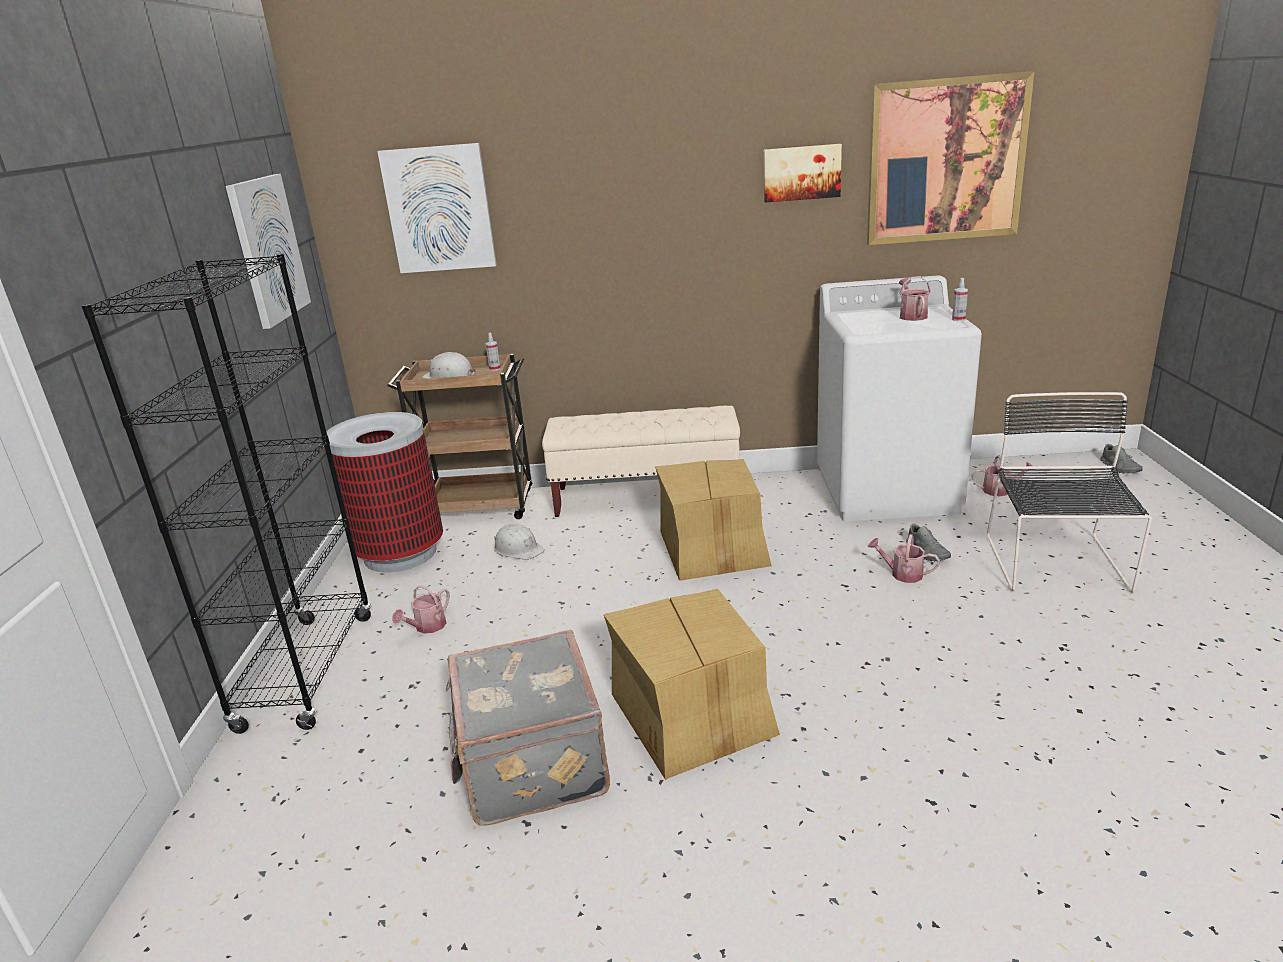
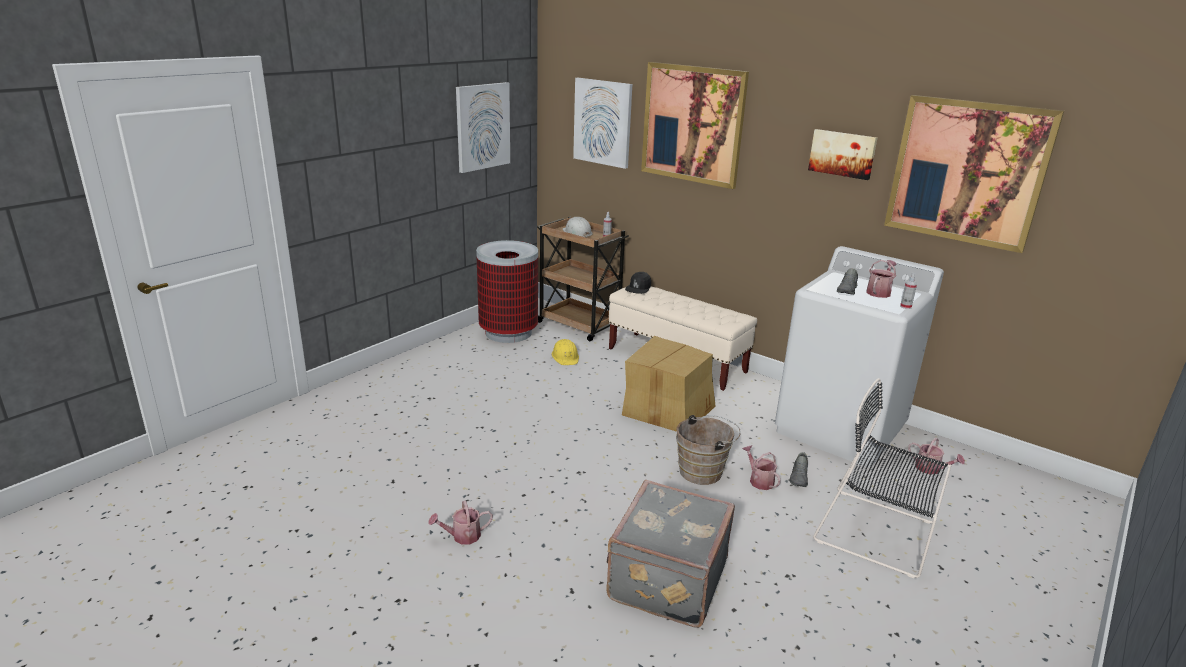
camera: 35 degrees right, 0 degrees up
black bookcase [81,254,371,734] -> none
watering can [392,585,450,634] -> watering can moved to [428,501,493,545]
grey suitcase [446,630,610,826] -> grey suitcase moved to [606,480,735,628]
white hard hat [494,524,545,560] -> yellow hard hat [552,339,579,365]
cardboard box [604,589,780,779] -> none
black chair [987,392,1152,593] -> black chair turned 105 degrees counterclockwise [813,378,951,578]
grey shoe [1100,444,1143,474] -> grey shoe moved to [837,269,858,295]
none -> black cap [625,272,651,294]
none -> picture [641,62,749,189]
none -> brown bucket [676,415,741,485]

